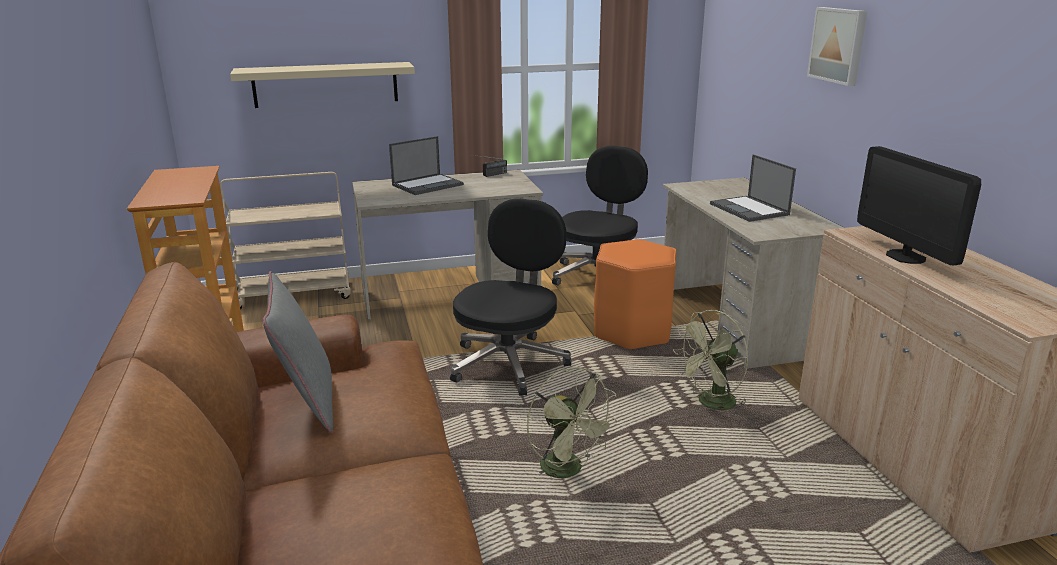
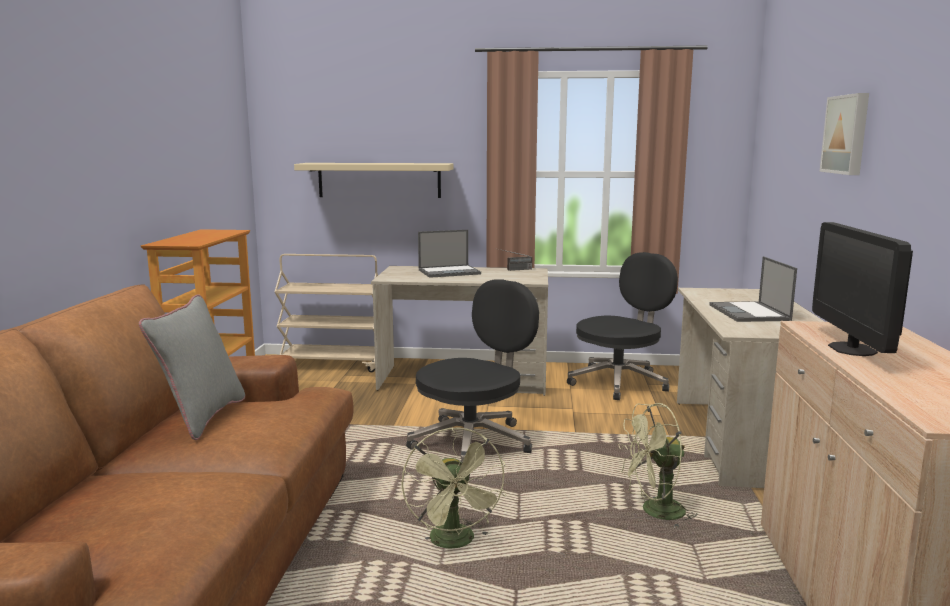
camera: 20 degrees right, 10 degrees down
orange stool [594,239,676,349] -> none

